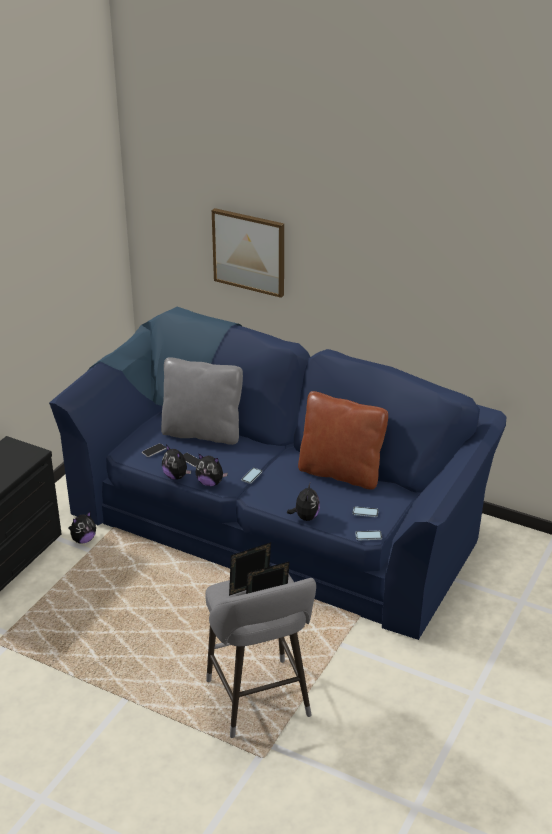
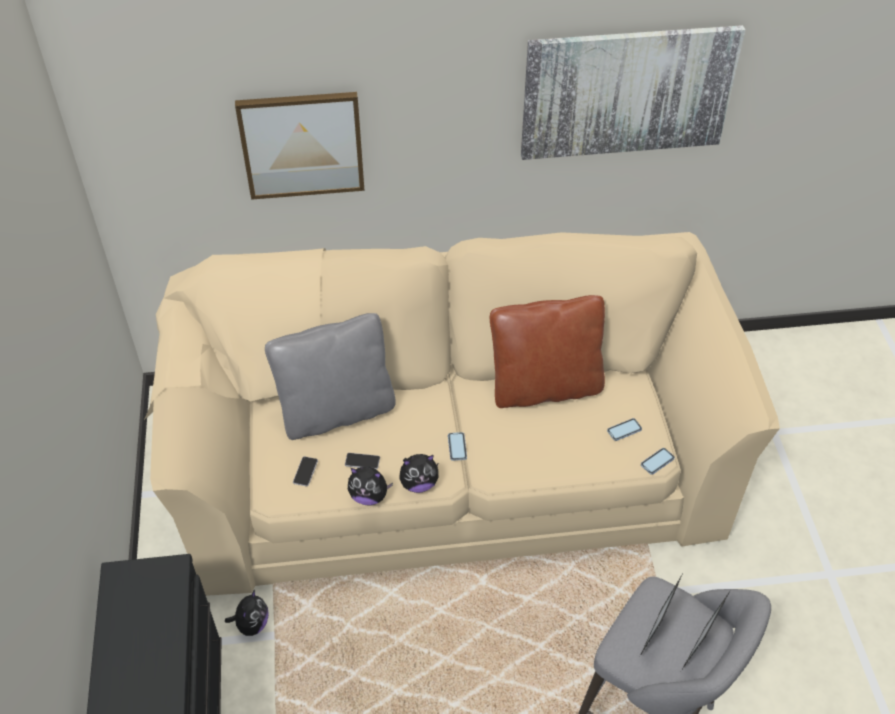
camera: 35 degrees left, 15 degrees up
blue sofa [49,307,506,640] -> beige sofa [143,232,780,596]
plush toy [287,483,320,521] -> none
none -> picture [521,25,745,160]

